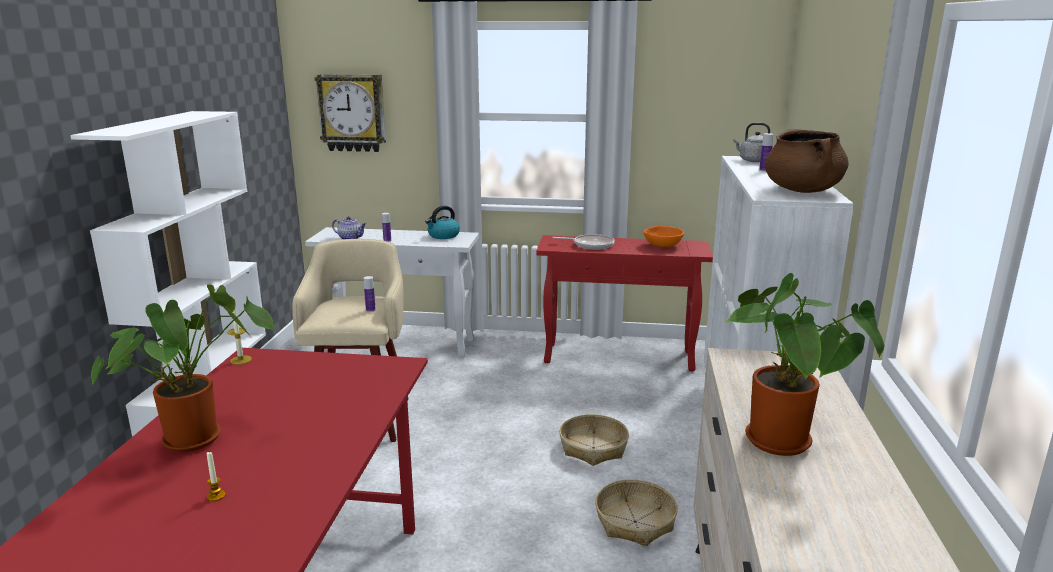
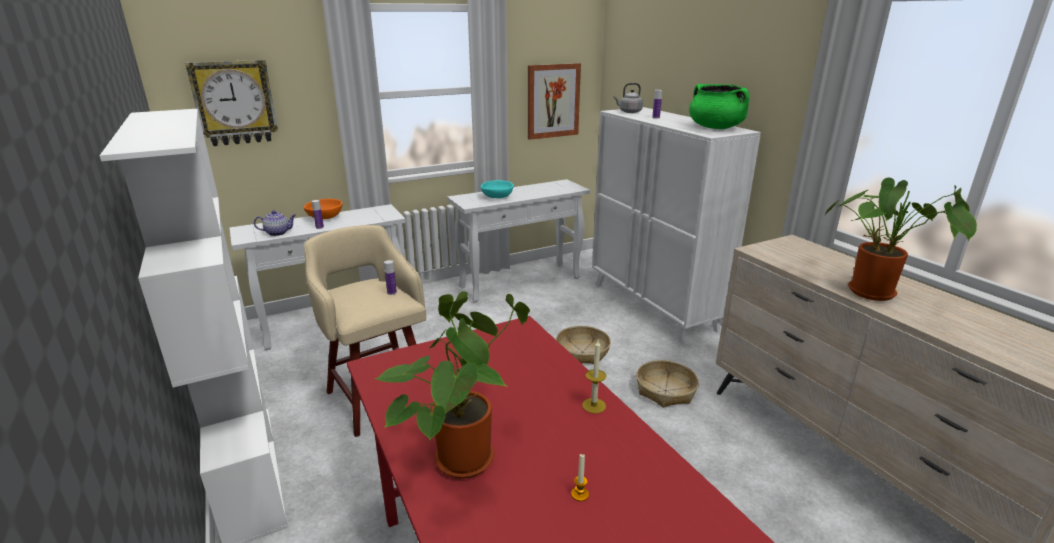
camera: 35 degrees left, 5 degrees up
candle [228,304,252,365] -> candle moved to [582,340,606,413]
kettle [425,206,460,239] -> none
red console table [536,235,713,371] -> white console table [447,179,590,302]
frying pan [552,234,615,250] -> turquoise bowl [481,180,514,198]
orange bowl [643,226,684,247] -> orange bowl moved to [304,199,343,219]
brown cooking pot [765,129,848,193] -> green cooking pot [689,84,749,129]
none -> picture [528,63,581,140]

